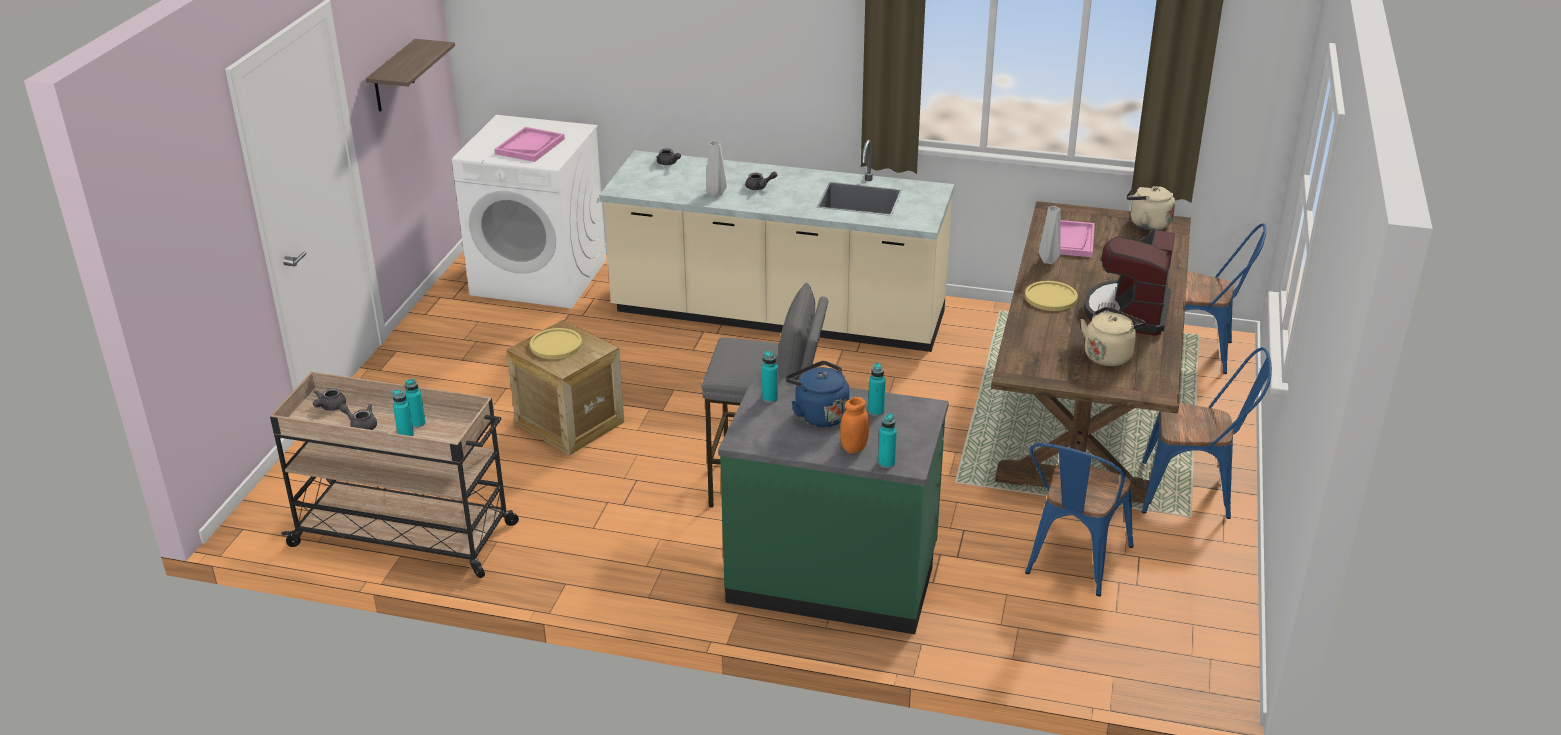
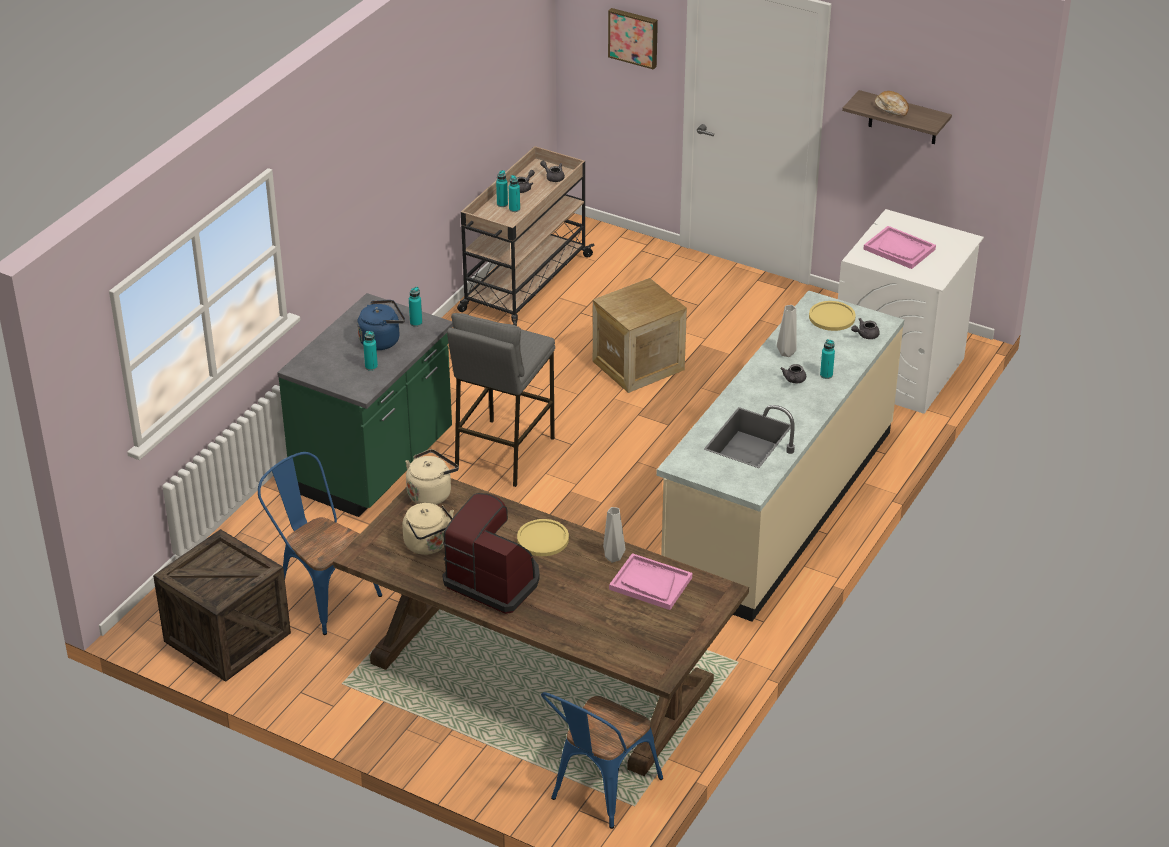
camera: 105 degrees right, 5 degrees up
yellow plate [530,328,582,359] -> yellow plate moved to [809,301,856,331]
orange jar [840,397,869,453] -> none
turquoise bottle [878,413,897,468] -> turquoise bottle moved to [820,339,835,379]
beige kettle [1126,186,1175,230] -> beige kettle moved to [405,449,459,505]
blue chair [1142,347,1272,519] -> none
none -> crate [153,529,291,682]
none -> picture [608,8,658,70]
none -> bread [875,91,909,116]

